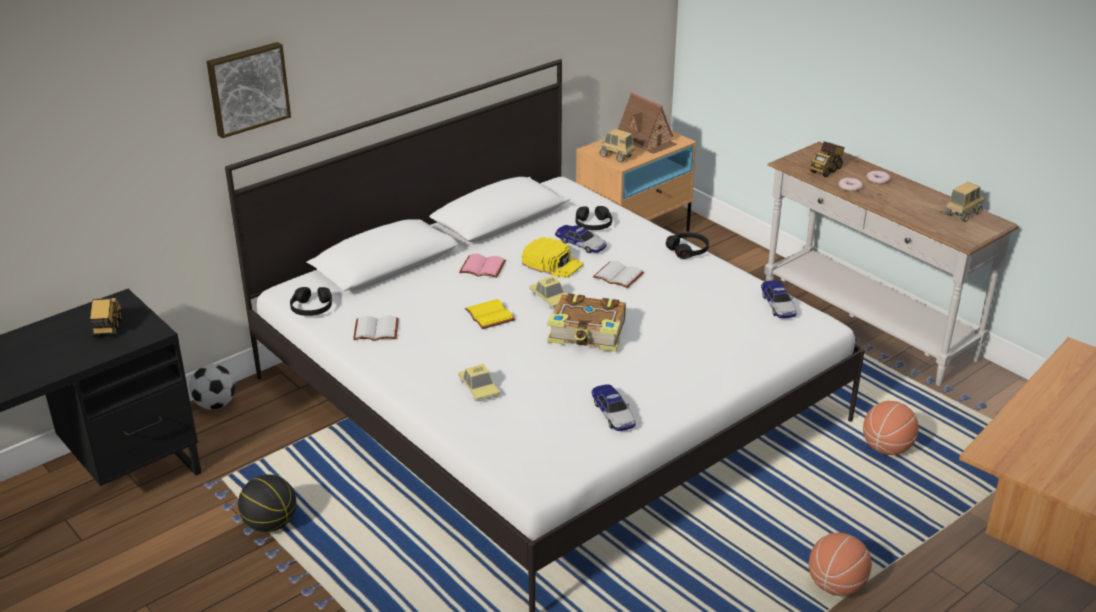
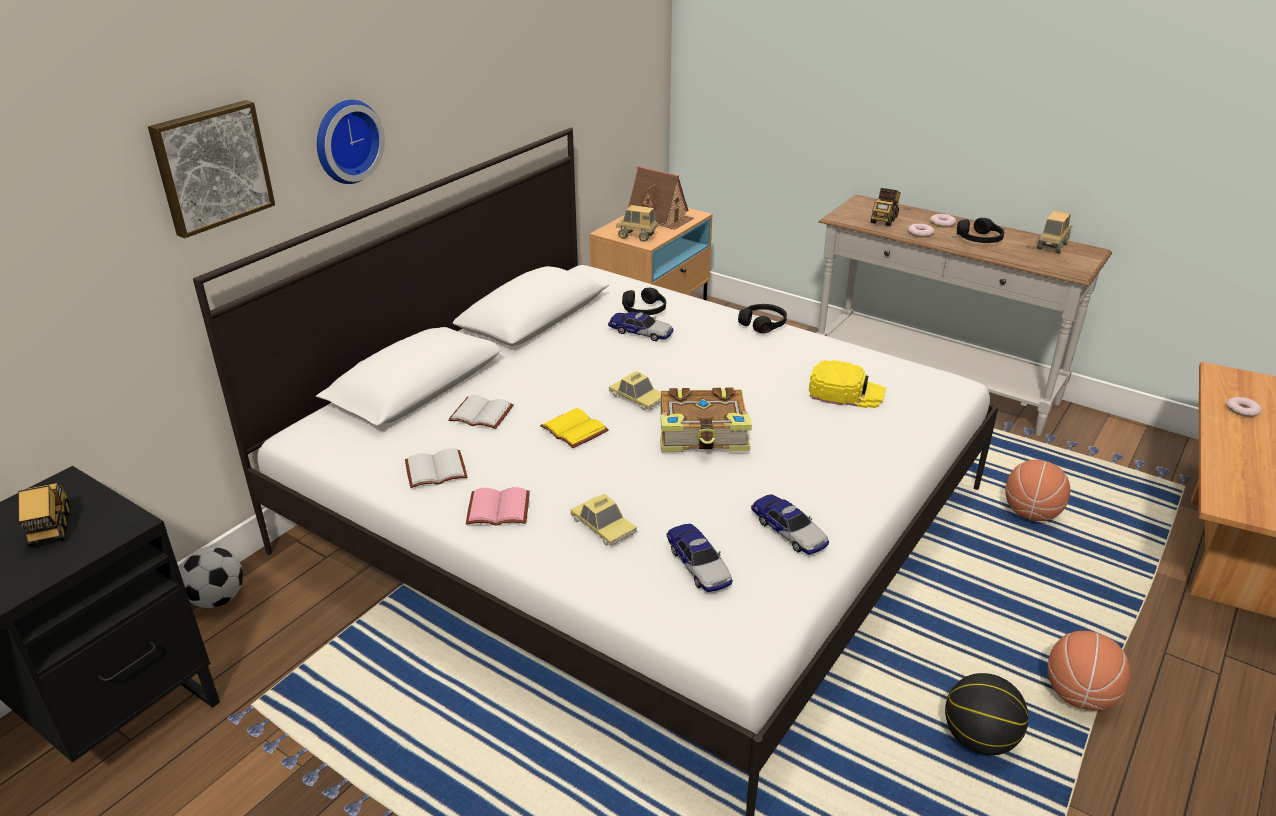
camera: 15 degrees left, 0 degrees up
basketball [238,475,296,532] -> basketball moved to [945,673,1029,755]
black headphones [290,287,332,316] -> black headphones moved to [957,218,1004,243]
pink book [459,254,506,278] -> pink book moved to [466,487,530,526]
yellow cap [522,237,583,278] -> yellow cap moved to [809,360,886,408]
white book [593,261,644,288] -> white book moved to [448,395,514,429]
toy car [761,281,797,318] -> toy car moved to [666,524,733,592]
none -> wall clock [317,100,385,184]
none -> donut [1226,397,1262,417]

